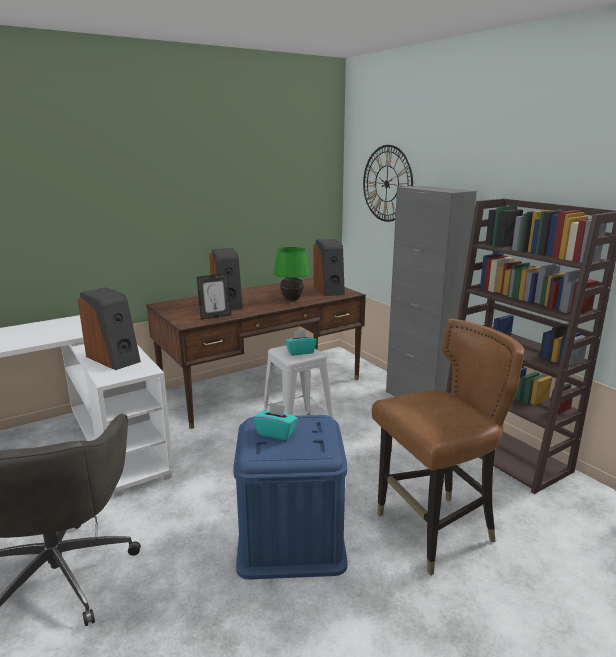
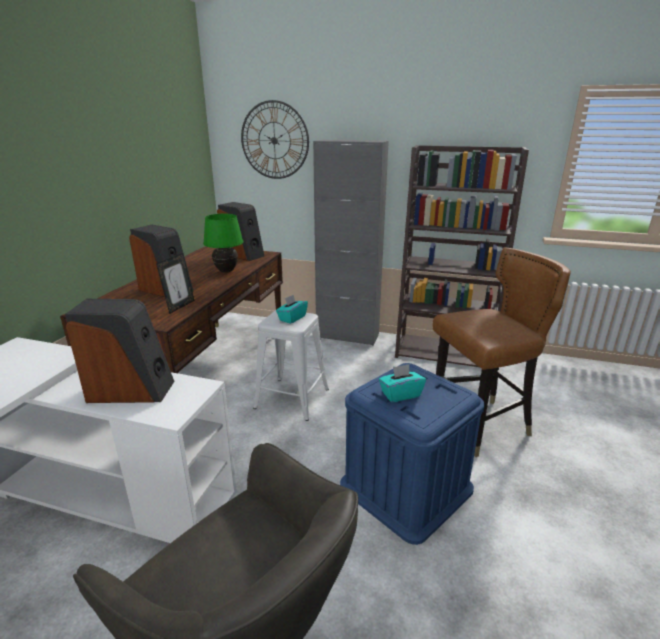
camera: 40 degrees left, 5 degrees up
brown chair [372,319,524,576] -> brown chair turned 45 degrees clockwise [433,247,571,457]

